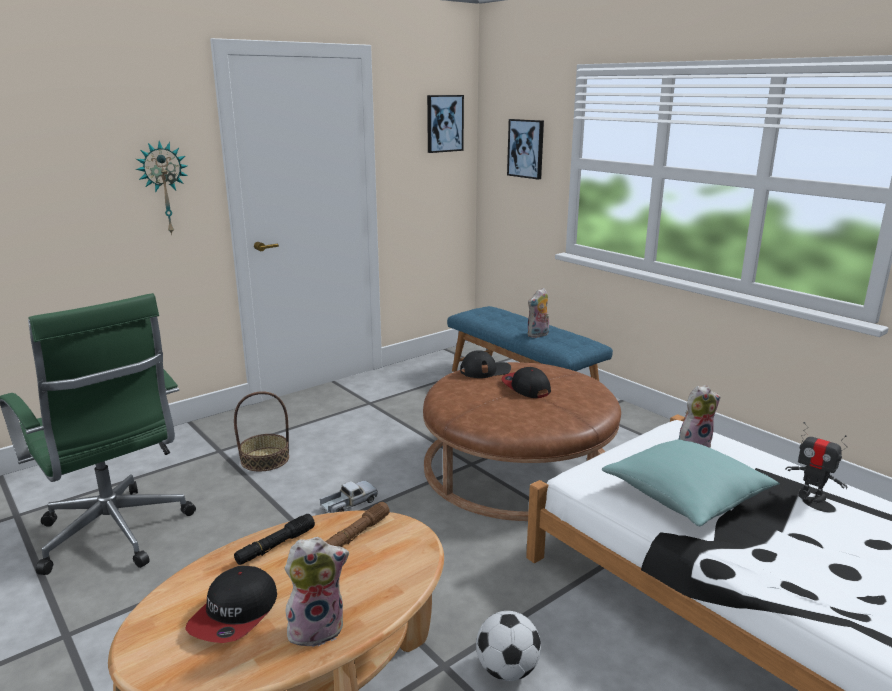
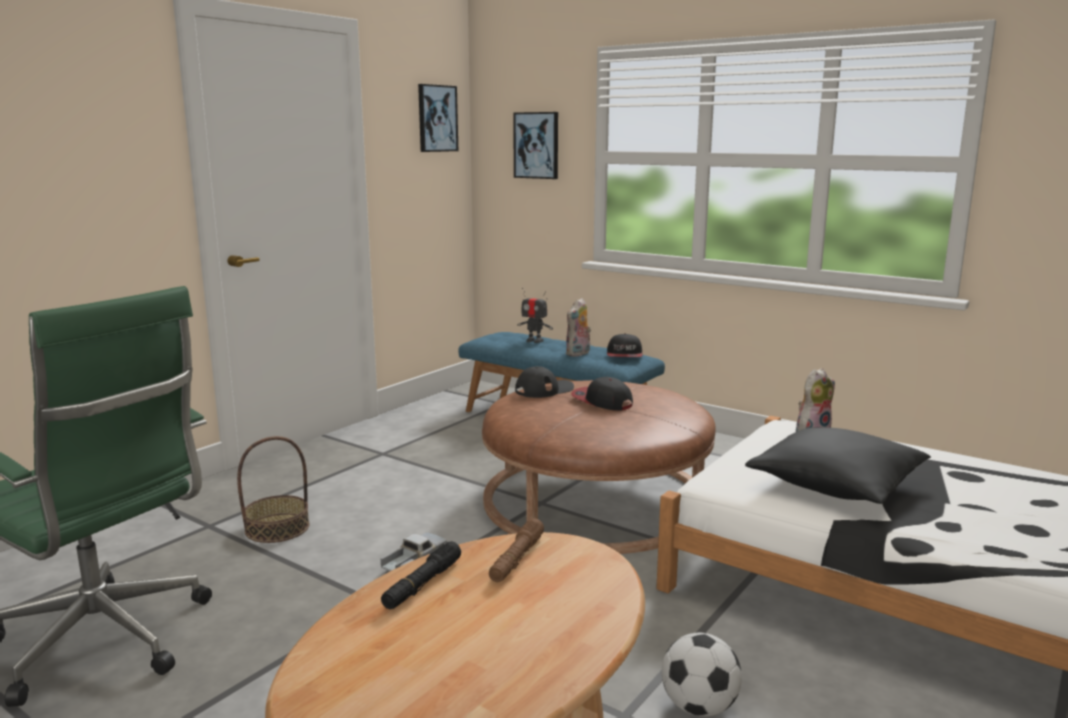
camera: 15 degrees left, 5 degrees down
wall clock [135,141,188,235] -> none
cap [185,566,277,643] -> cap moved to [607,333,643,357]
plush toy [285,537,349,647] -> none
turquoise pillow [602,440,780,526] -> black pillow [745,427,931,504]
toy robot [786,422,847,504] -> toy robot moved to [518,288,553,343]

